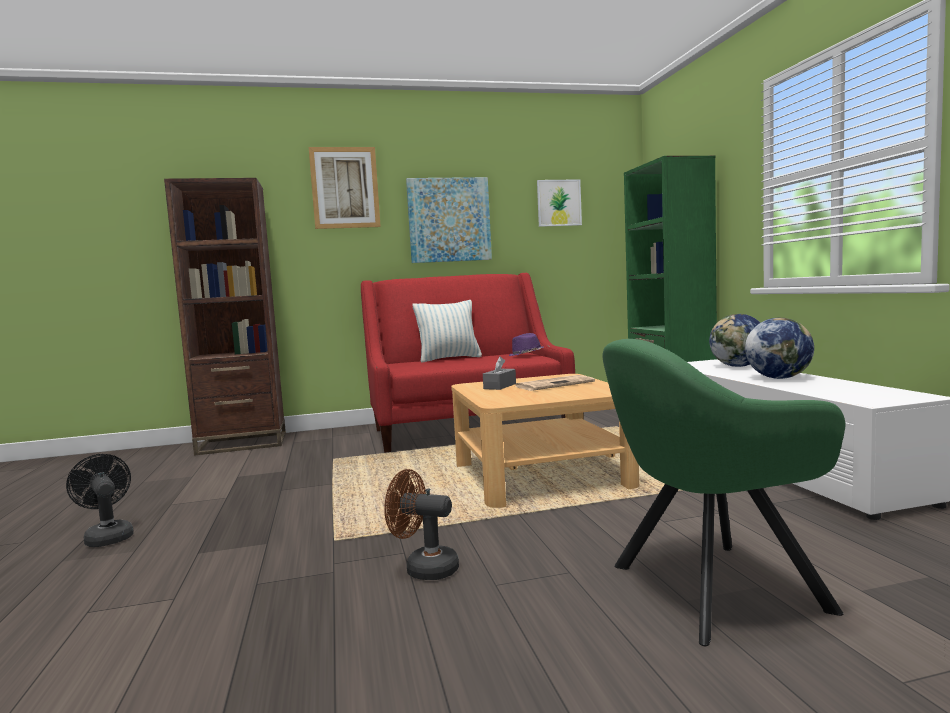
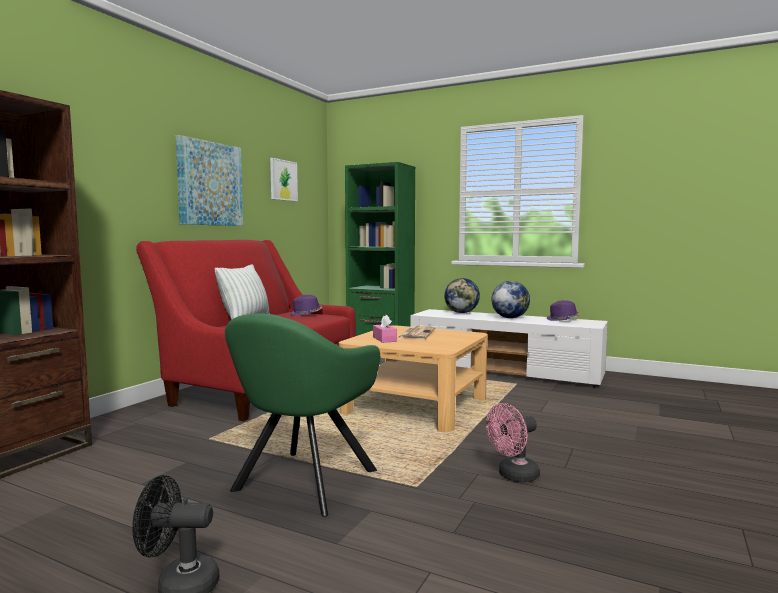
camera: 50 degrees left, 0 degrees up
picture [309,147,381,229] -> none
brown fan [384,469,459,580] -> pink fan [486,403,540,482]
grey tissue box [483,357,516,390] -> pink tissue box [373,315,397,343]
green armchair [603,339,845,646] -> green armchair moved to [225,313,380,517]
none -> purple hat [547,300,580,321]

